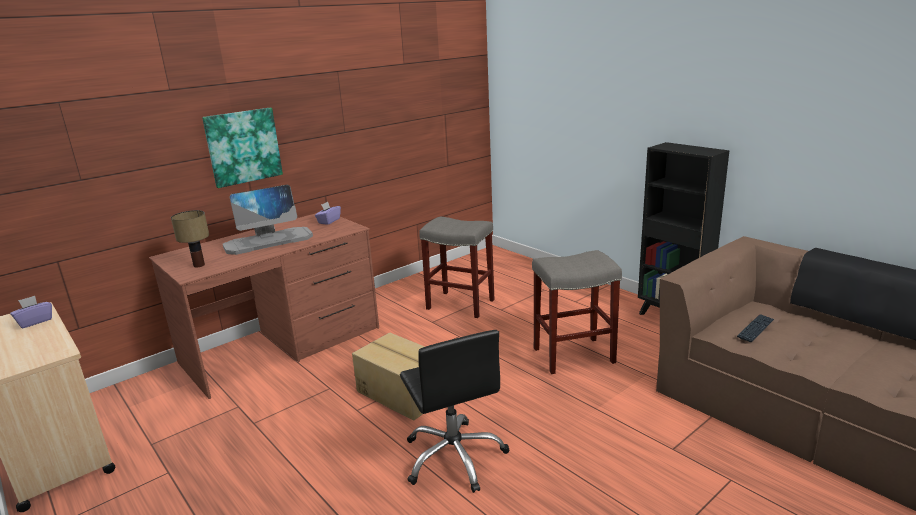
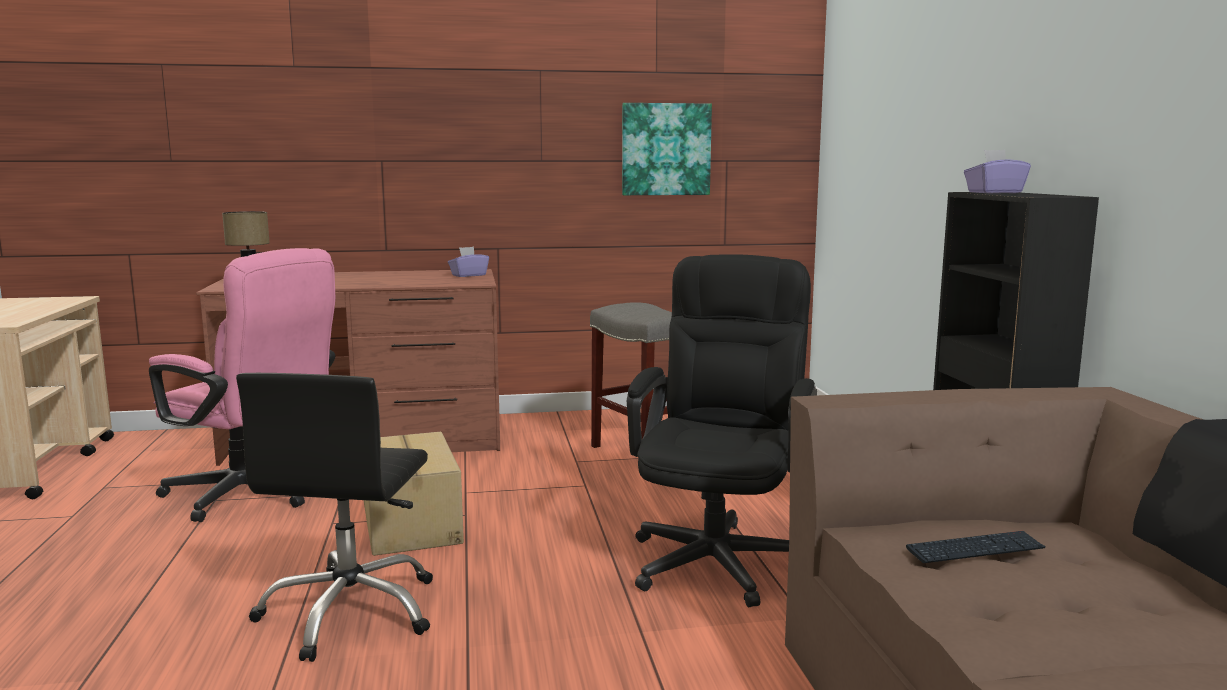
camera: 30 degrees right, 10 degrees down
purple tissue box [10,296,52,329] -> purple tissue box moved to [964,150,1031,193]
picture [202,108,283,188] -> picture moved to [622,103,712,195]
monitor [223,184,313,255] -> none
grey stool [532,250,622,374] -> black office chair [627,254,817,608]
none -> pink office chair [149,248,335,522]

